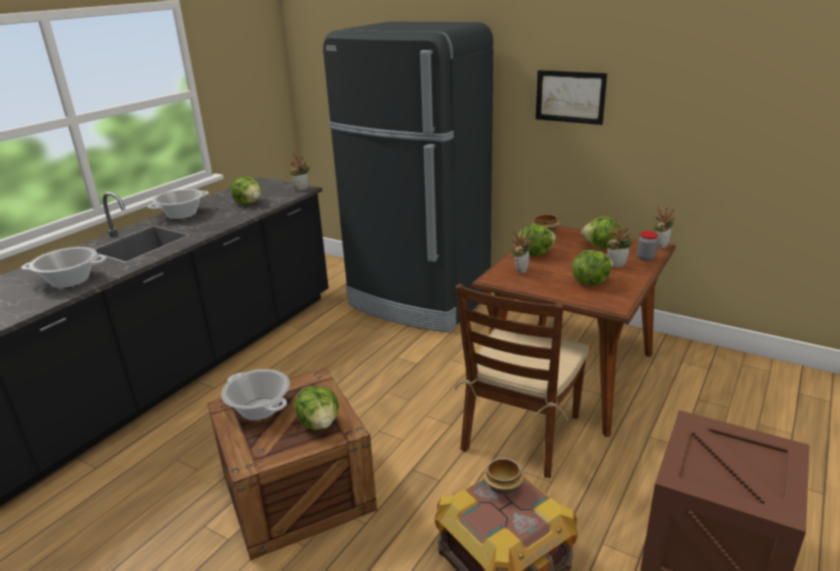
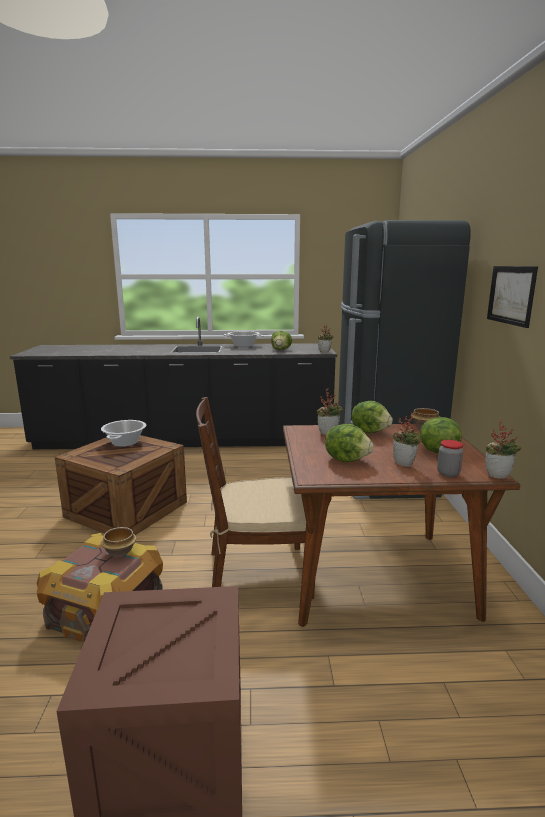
camera: 55 degrees right, 10 degrees down
cooking pot [21,247,107,288] -> none
lettuce [295,386,339,430] -> none

